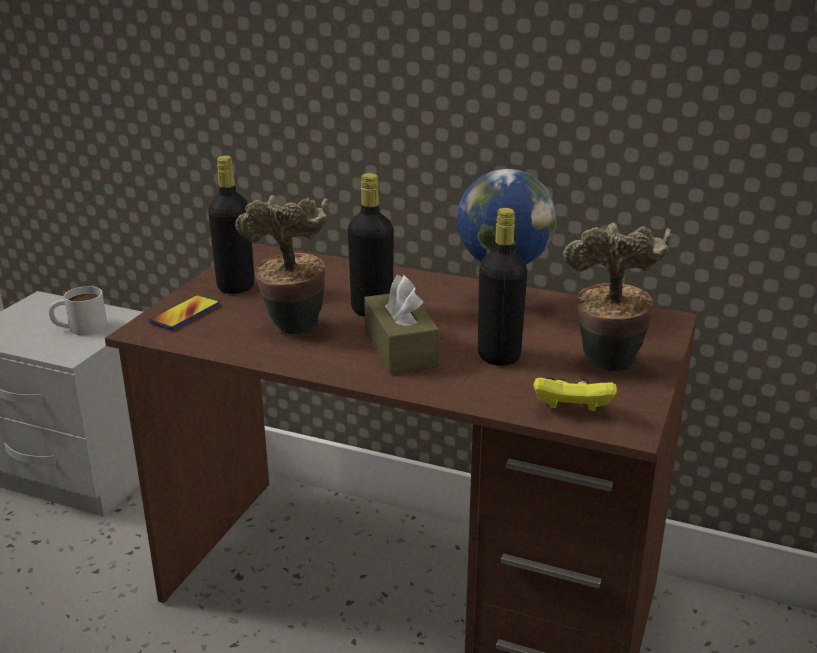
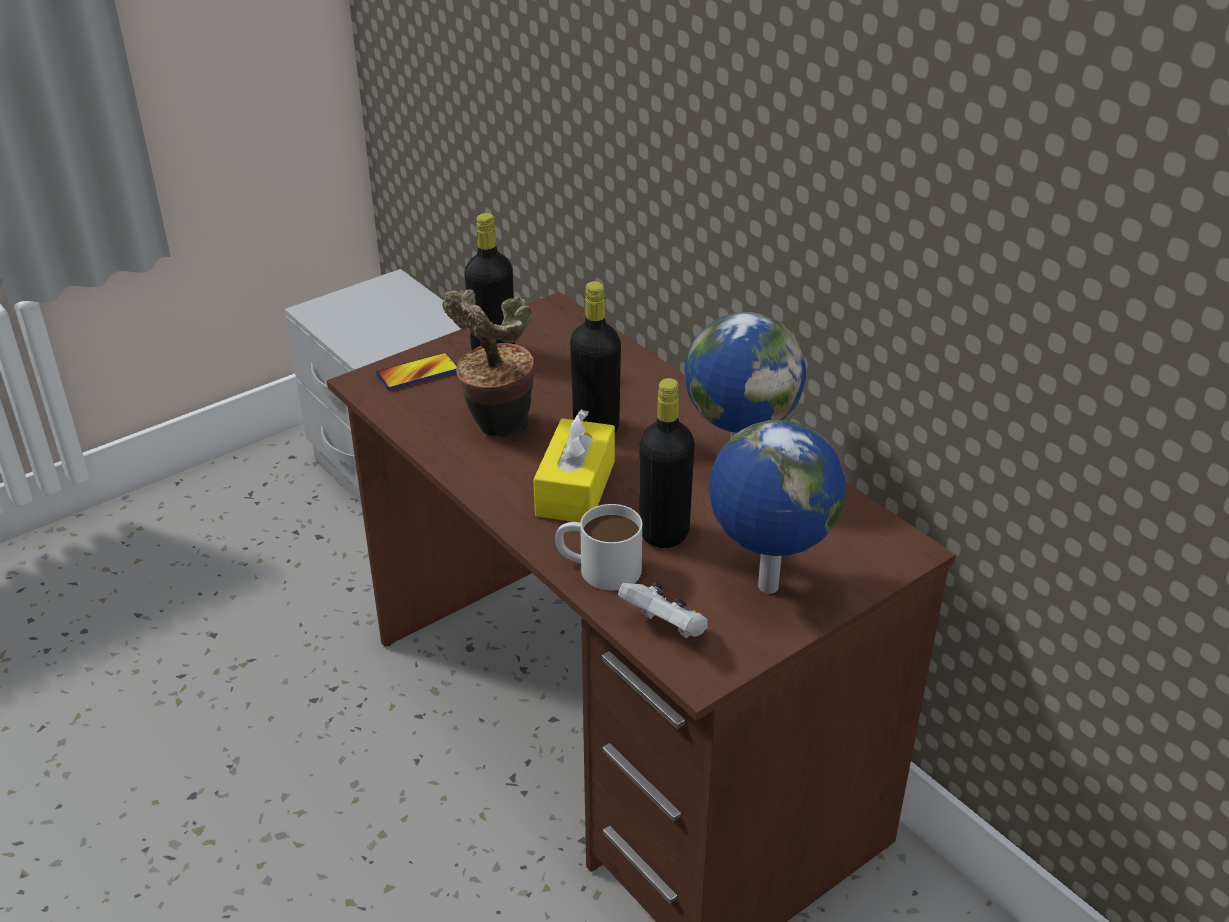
camera: 30 degrees right, 10 degrees up
white mug [49,286,108,335] -> white mug moved to [555,504,642,590]
brown tissue box [364,275,439,374] -> yellow tissue box [533,409,615,523]
yellow game controller [534,377,617,411] -> white game controller [618,583,708,638]
potted plant [563,222,672,371] -> globe [709,420,846,594]

